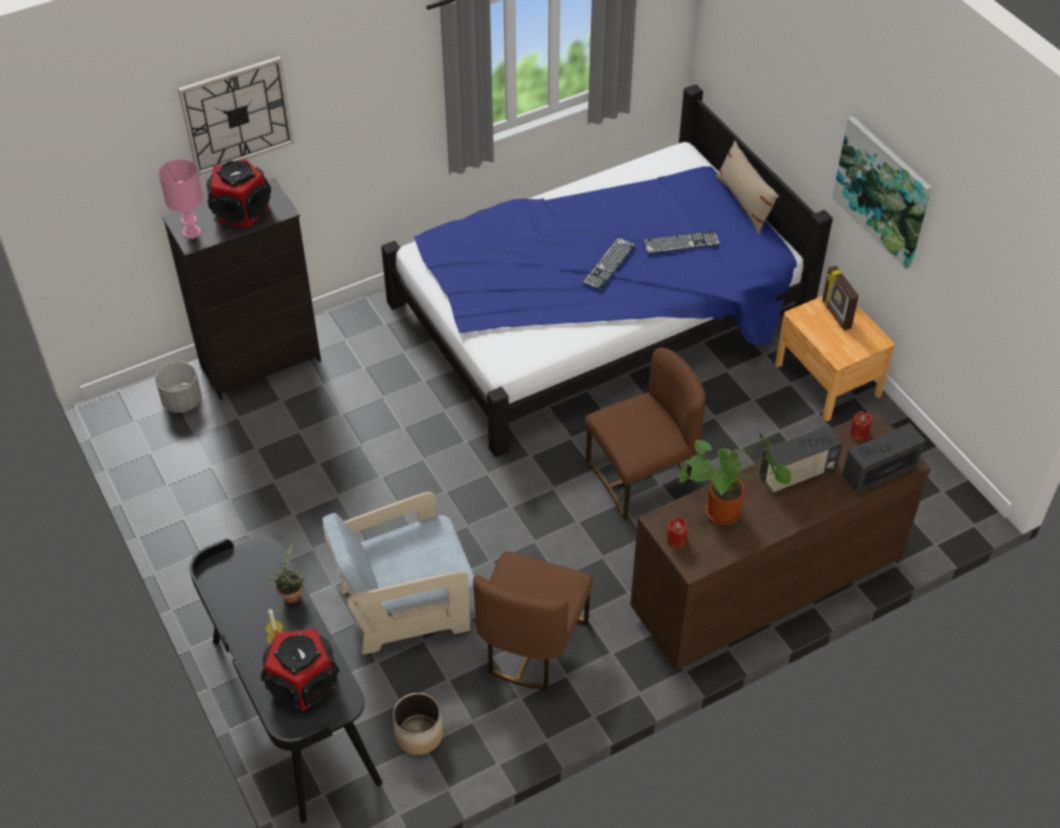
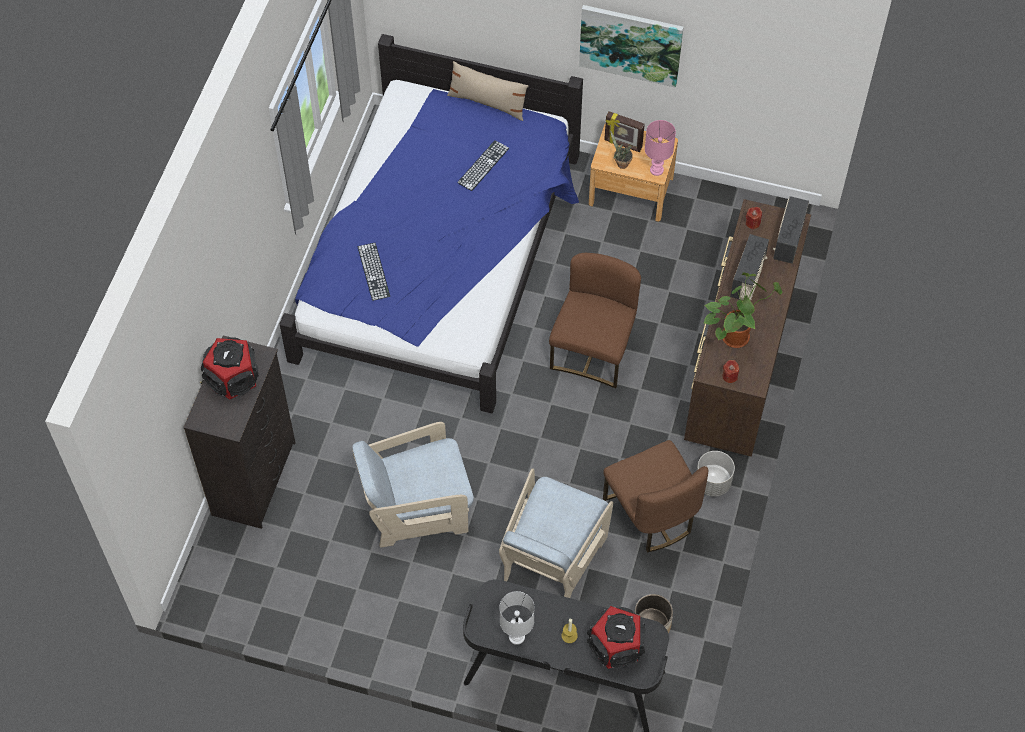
camera: 45 degrees left, 10 degrees up
grey planter [155,361,202,413] -> grey planter moved to [697,451,735,497]
pink table lamp [159,159,203,239] -> pink table lamp moved to [645,120,676,176]
wall clock [178,56,294,176] -> none
potted plant [267,543,305,603] -> potted plant moved to [610,130,633,169]
keyboard [582,237,636,290] -> keyboard moved to [357,243,390,301]
none -> beige armchair [352,422,474,547]
none -> white table lamp [500,591,535,645]

